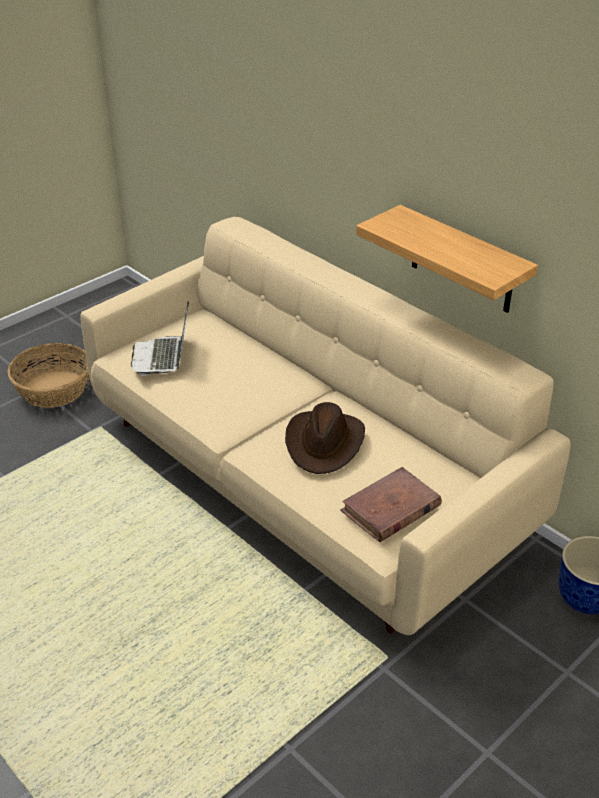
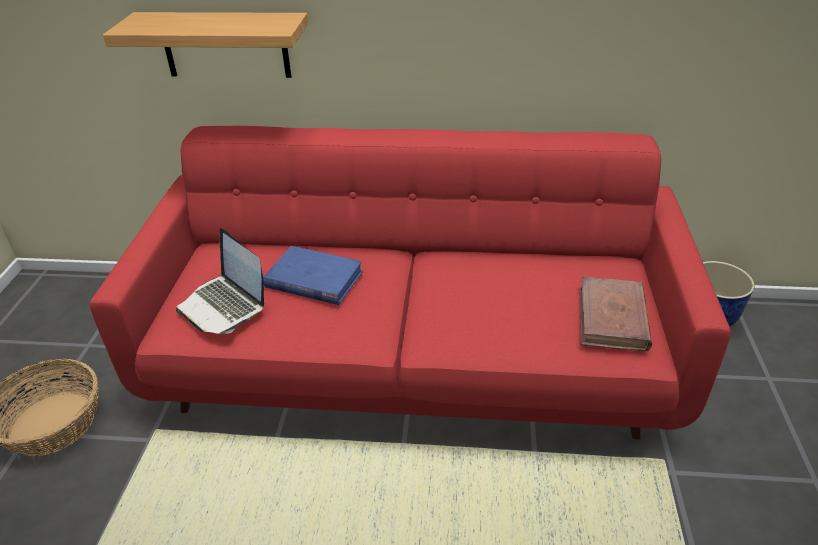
camera: 40 degrees left, 0 degrees up
beige sofa [80,217,570,635] -> red sofa [90,126,731,439]
brown hat [285,402,365,474] -> none
shelf [356,205,538,313] -> shelf moved to [103,12,308,78]
none -> blue book [263,246,363,305]

